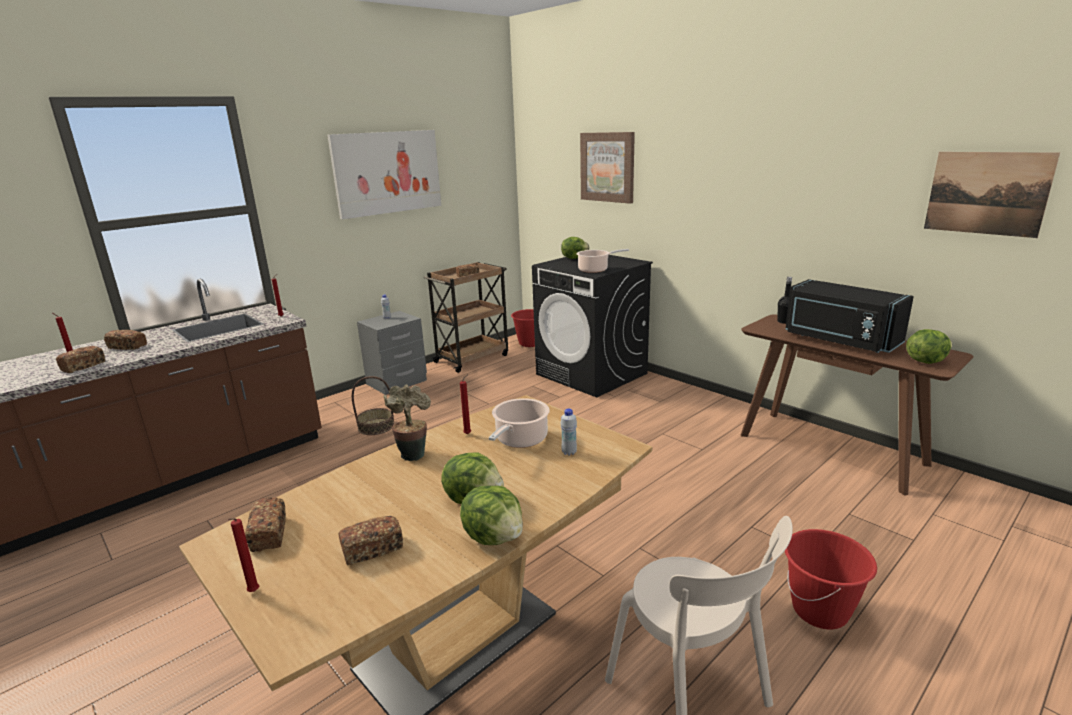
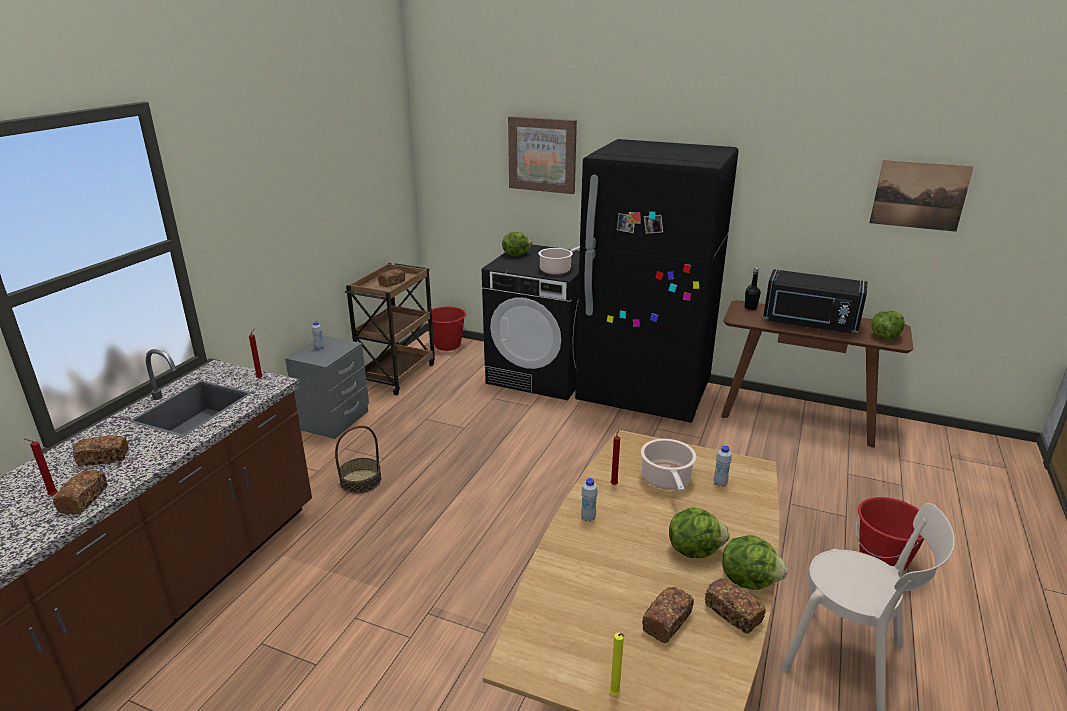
camera: 25 degrees left, 5 degrees up
red candle [228,518,259,592] -> yellow candle [609,633,624,696]
bread [245,497,286,552] -> bread moved to [705,578,766,634]
picture [327,130,441,219] -> none
potted plant [384,384,431,461] -> white bottle [581,478,598,522]
none -> black fridge [575,139,739,423]

